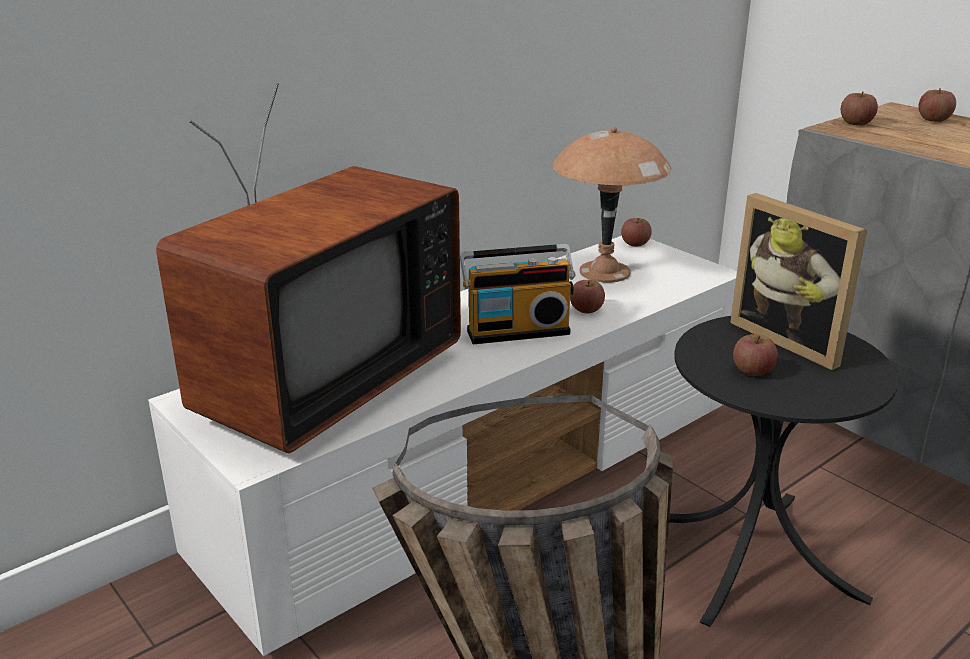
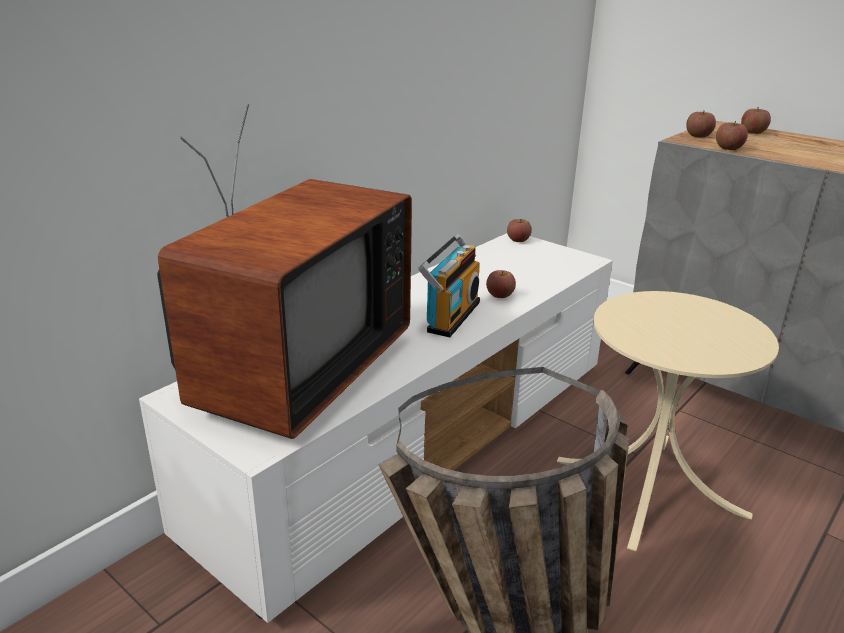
camera: 10 degrees left, 0 degrees up
radio [460,244,576,344] -> radio turned 45 degrees counterclockwise [418,234,480,337]
brown table lamp [552,127,672,283] -> none
black side table [669,316,898,627] -> beige side table [557,291,779,552]
picture frame [730,193,867,370] -> none
apple [733,334,778,376] -> apple moved to [716,121,748,150]

